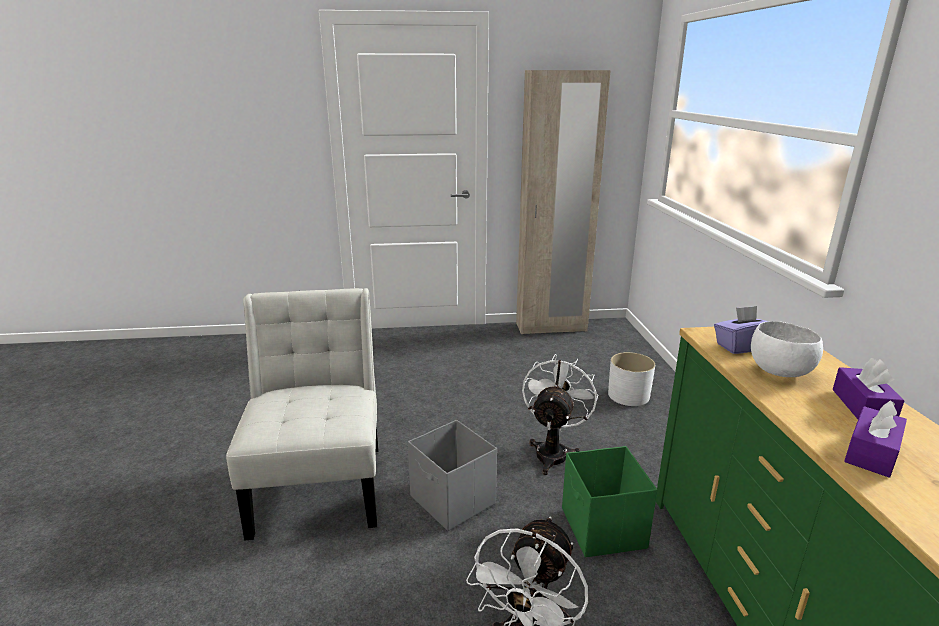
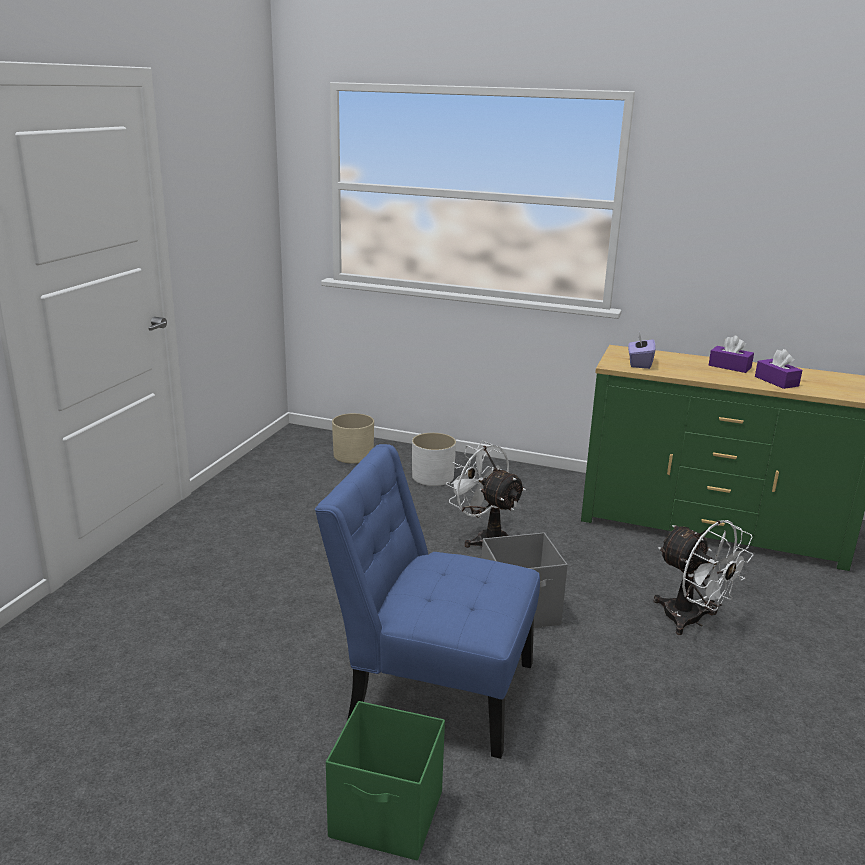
camera: 65 degrees left, 0 degrees up
white chair [226,288,378,541] -> blue chair [315,444,540,759]
beige wardrobe [516,70,610,334] -> none
green storage box [562,446,657,557] -> green storage box moved to [326,701,445,860]
white bowl [751,321,823,377] -> none
none -> beige planter [332,413,374,464]

